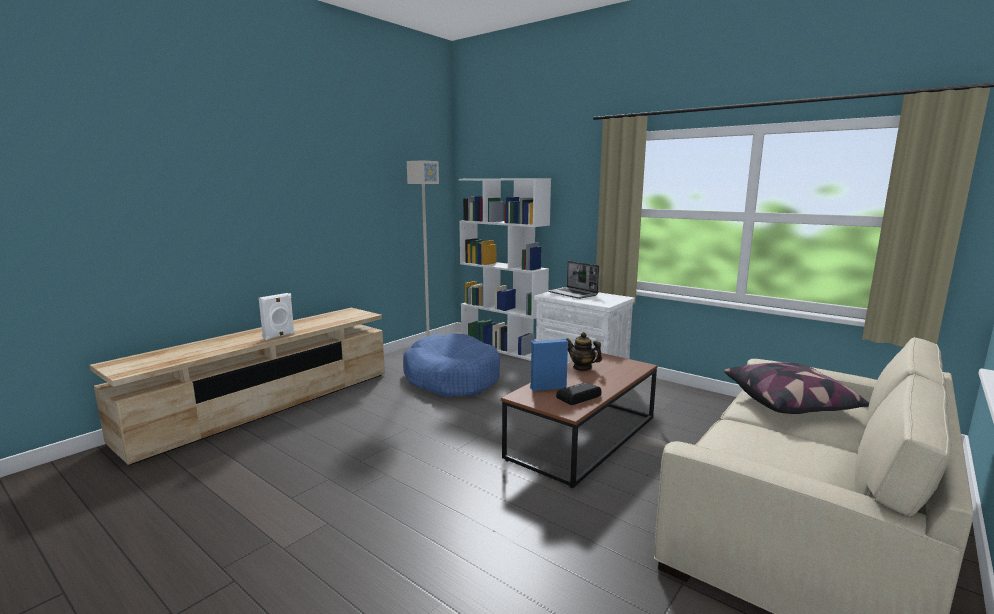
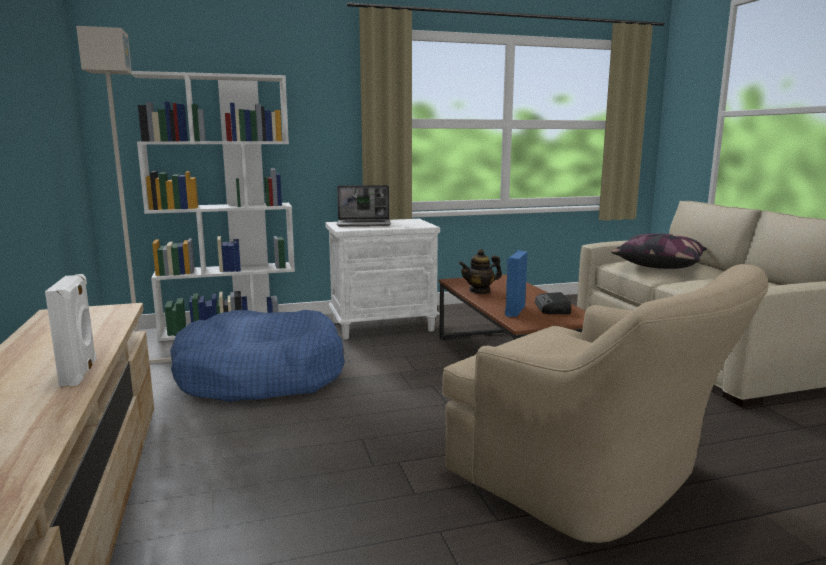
camera: 55 degrees left, 0 degrees up
none -> beige armchair [442,264,769,543]

